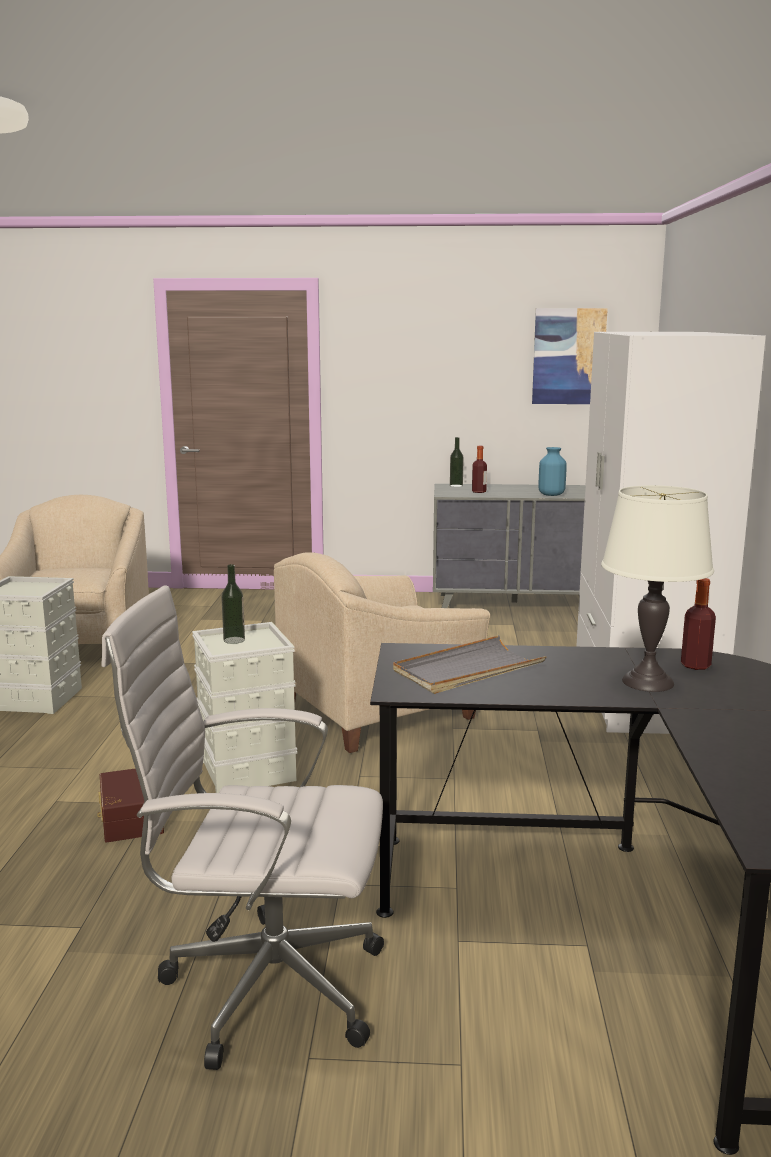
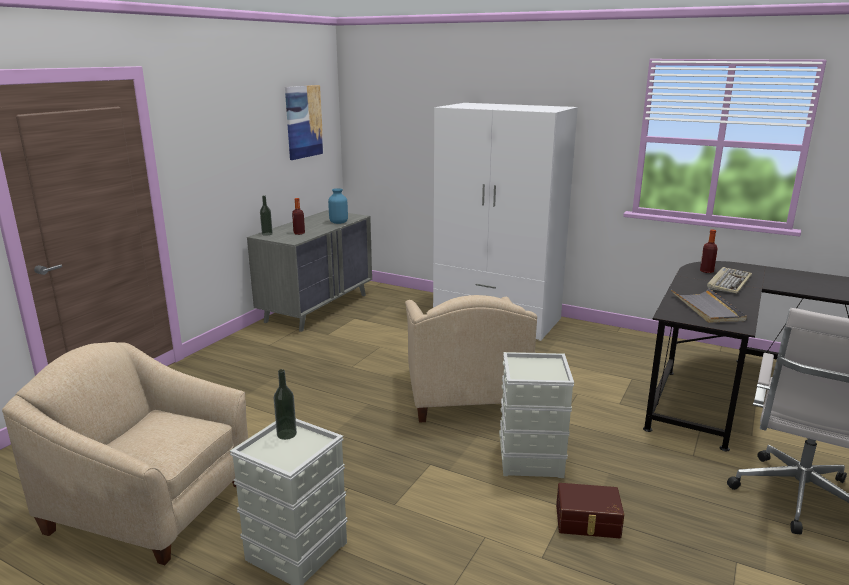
camera: 65 degrees left, 5 degrees up
bottle [221,564,245,644] -> bottle moved to [274,369,297,440]
white table lamp [601,485,714,692] -> keyboard [707,267,752,293]

